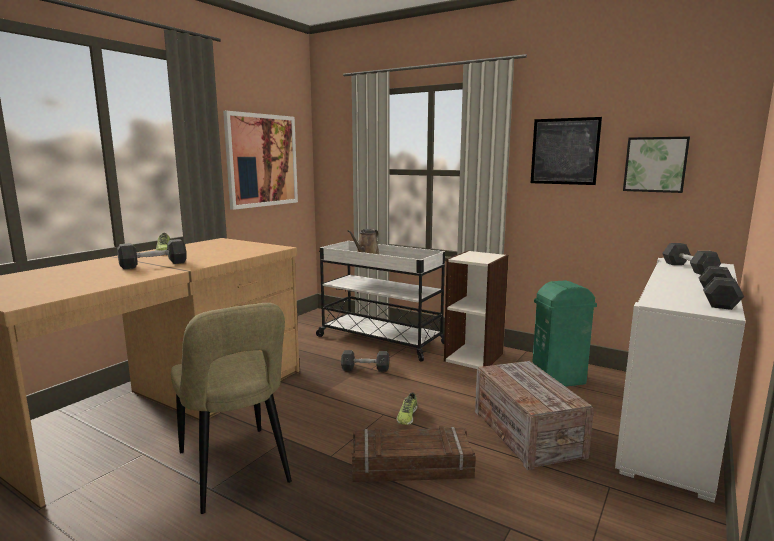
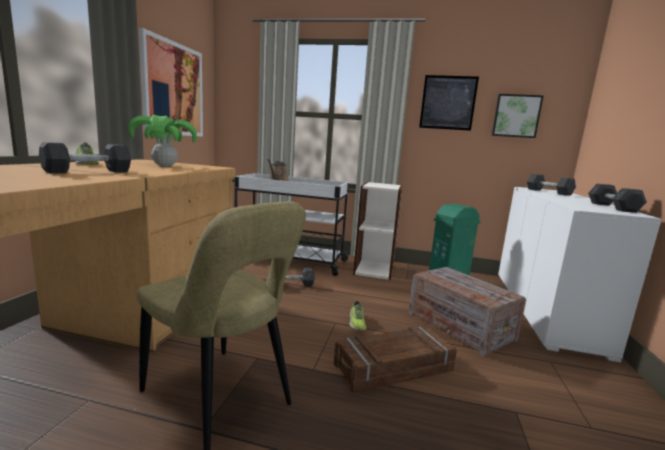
camera: 20 degrees left, 0 degrees up
none -> potted plant [128,115,197,166]

